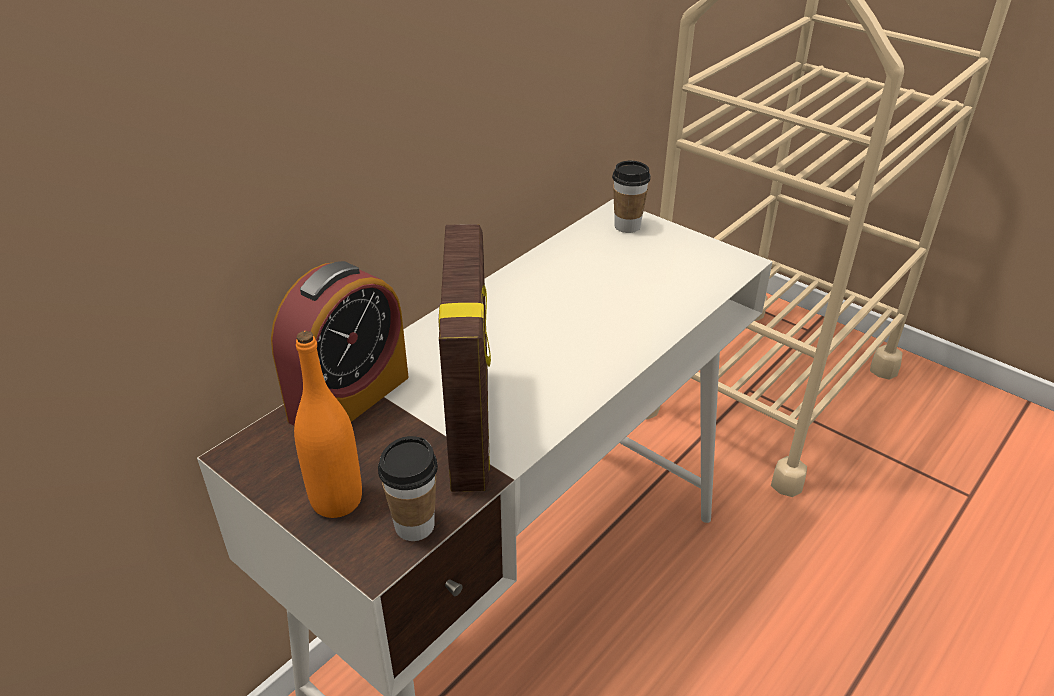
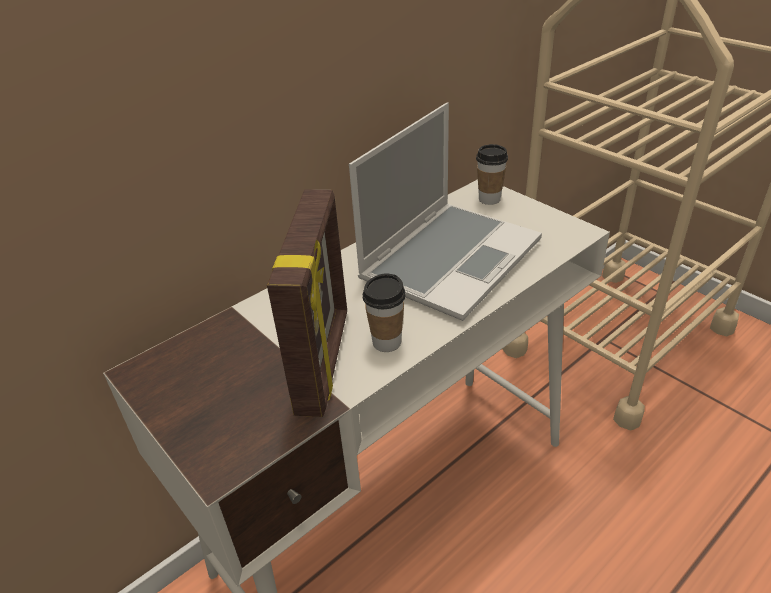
camera: 10 degrees right, 0 degrees up
alarm clock [271,261,409,426] -> none
orange bottle [294,331,362,518] -> none
cup [378,436,438,541] -> cup moved to [363,274,406,352]
none -> laptop [349,102,542,321]

